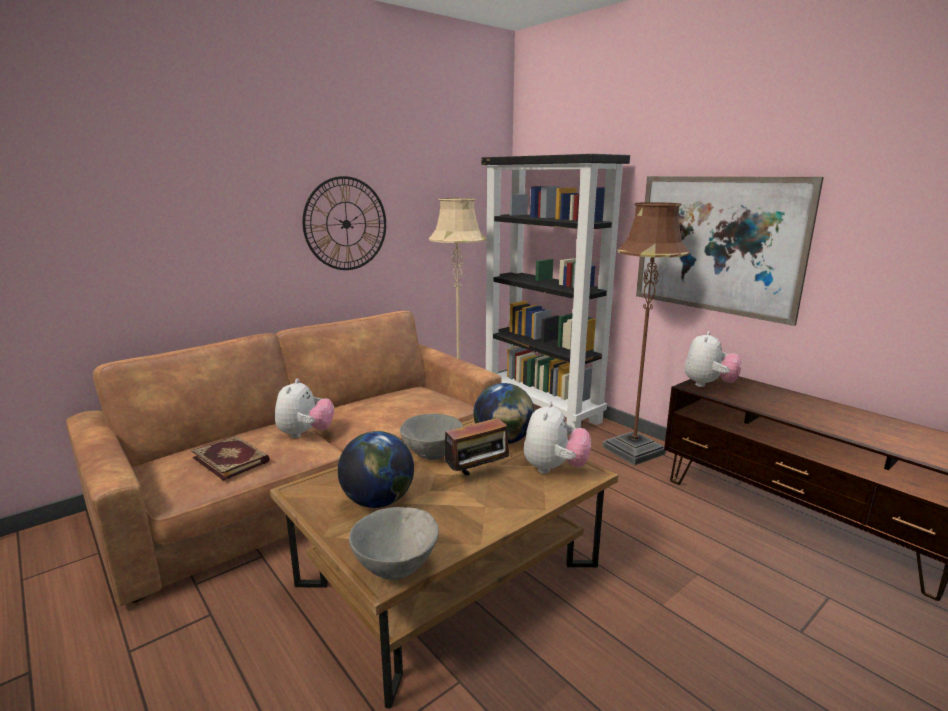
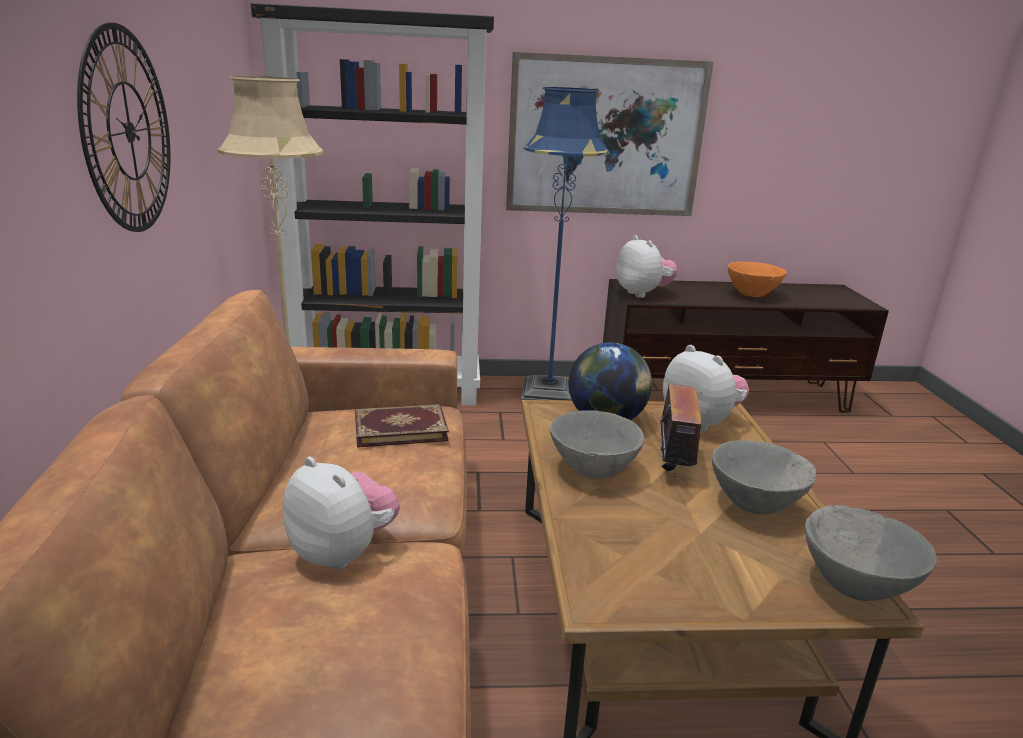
camera: 55 degrees left, 5 degrees up
book [191,435,270,481] -> book moved to [355,404,449,448]
globe [338,431,414,508] -> none
brown floor lamp [603,202,690,465] -> blue floor lamp [521,87,609,404]
none -> grey bowl [712,440,816,515]
none -> orange bowl [728,261,787,297]

